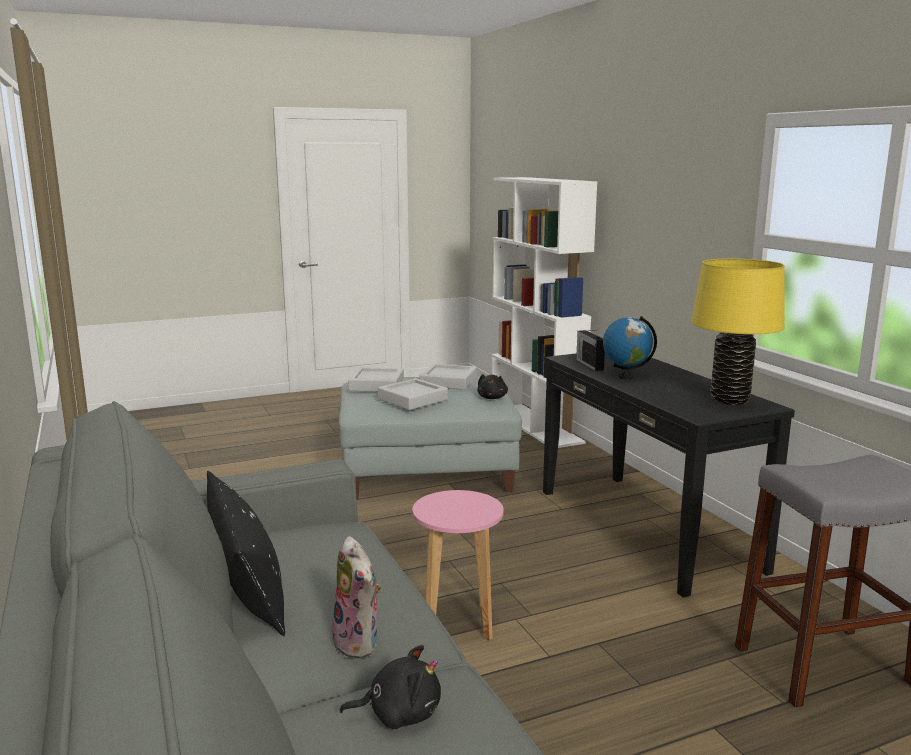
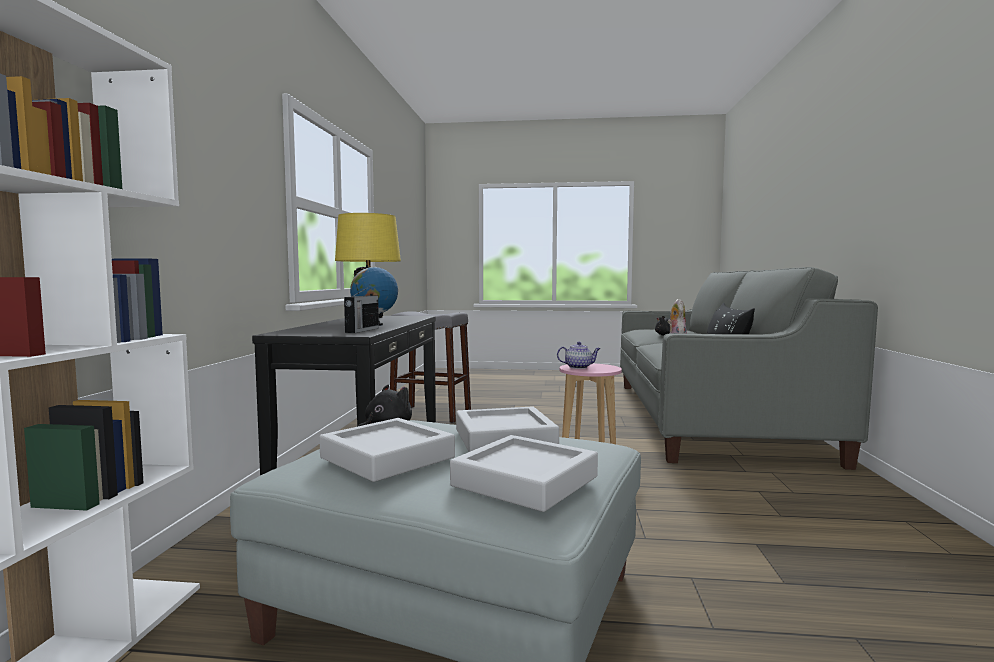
camera: 150 degrees left, 10 degrees down
none -> teapot [557,342,601,369]

